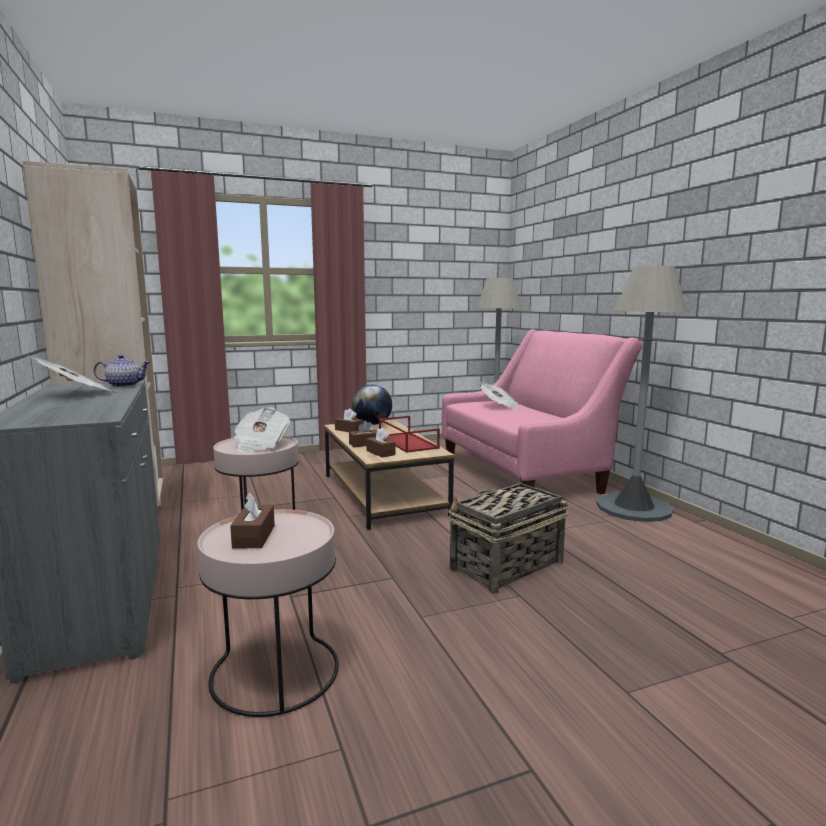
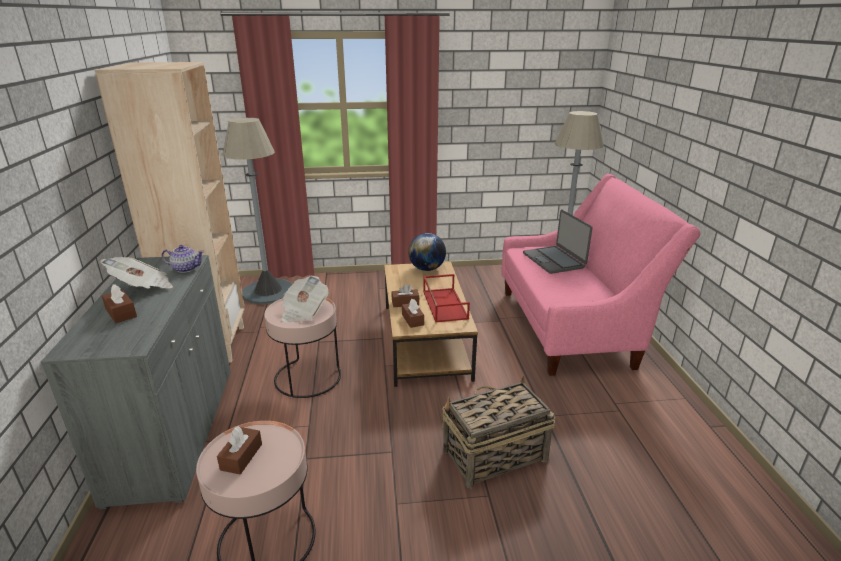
camera: 15 degrees right, 15 degrees up
brown tissue box [335,409,363,432] -> brown tissue box moved to [102,284,137,323]
newspaper [480,382,518,410] -> laptop [523,210,592,274]
grey floor lamp [596,266,687,522] -> grey floor lamp moved to [222,118,293,304]

